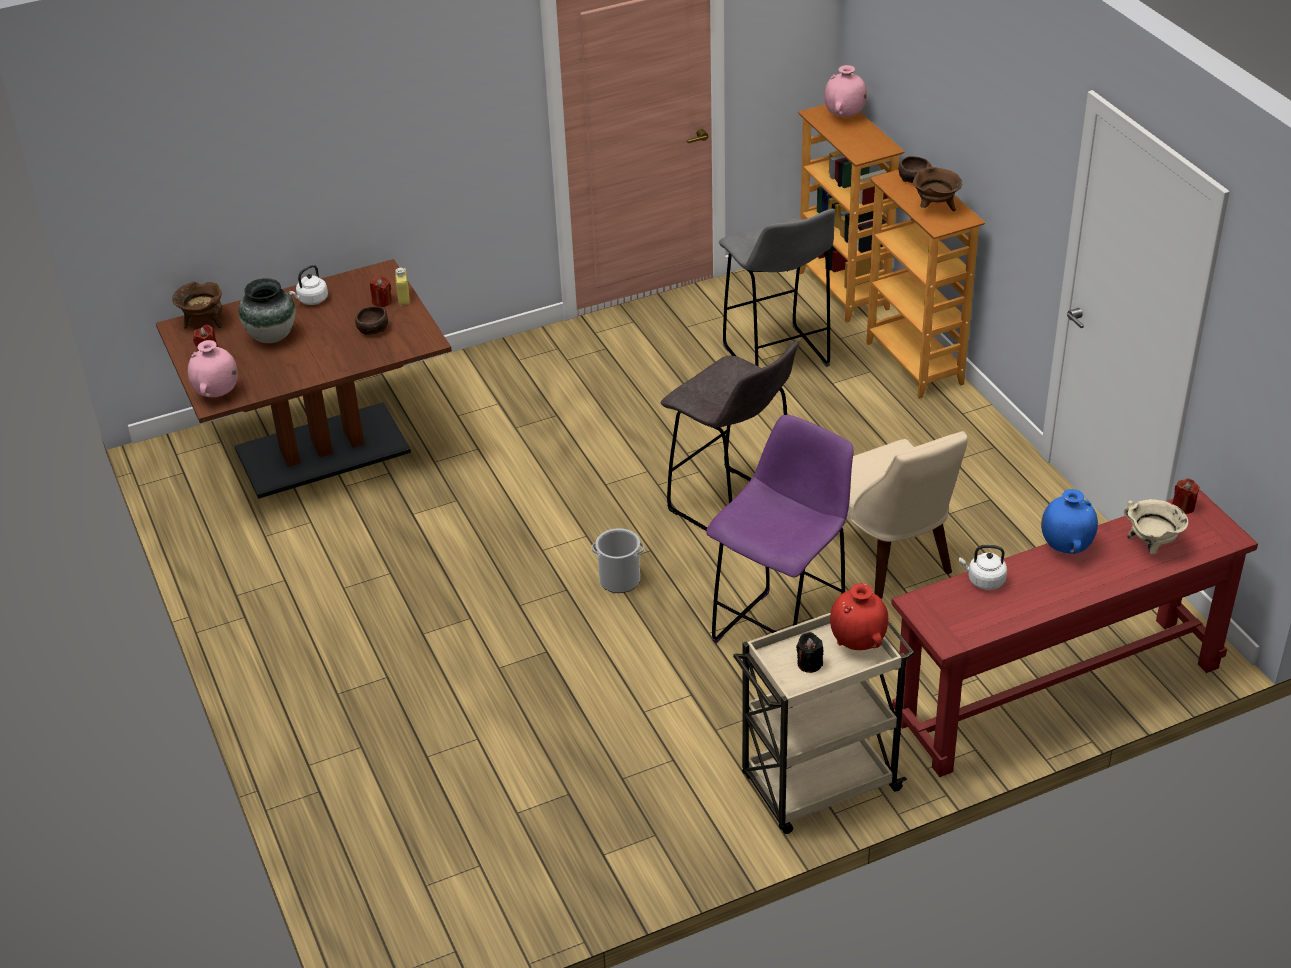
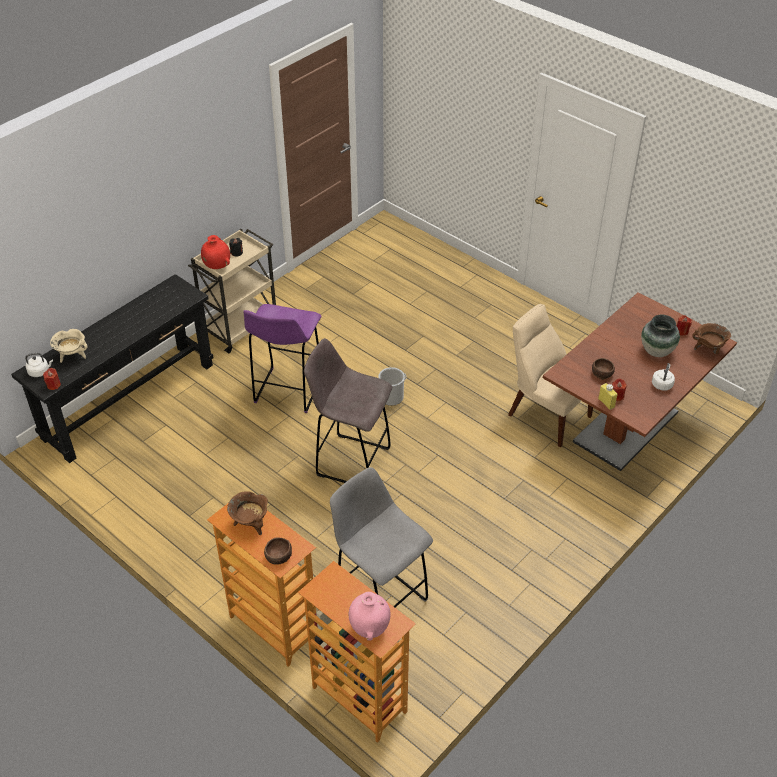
camera: 155 degrees right, 5 degrees up
pink vase [188,340,238,397] -> none
beige chair [847,431,968,599] -> beige chair moved to [508,304,593,447]
red console table [891,489,1258,777] -> black console table [11,274,214,463]
white kettle [959,545,1007,590] -> white kettle moved to [25,353,53,377]
blue vase [1041,489,1098,554] -> none

